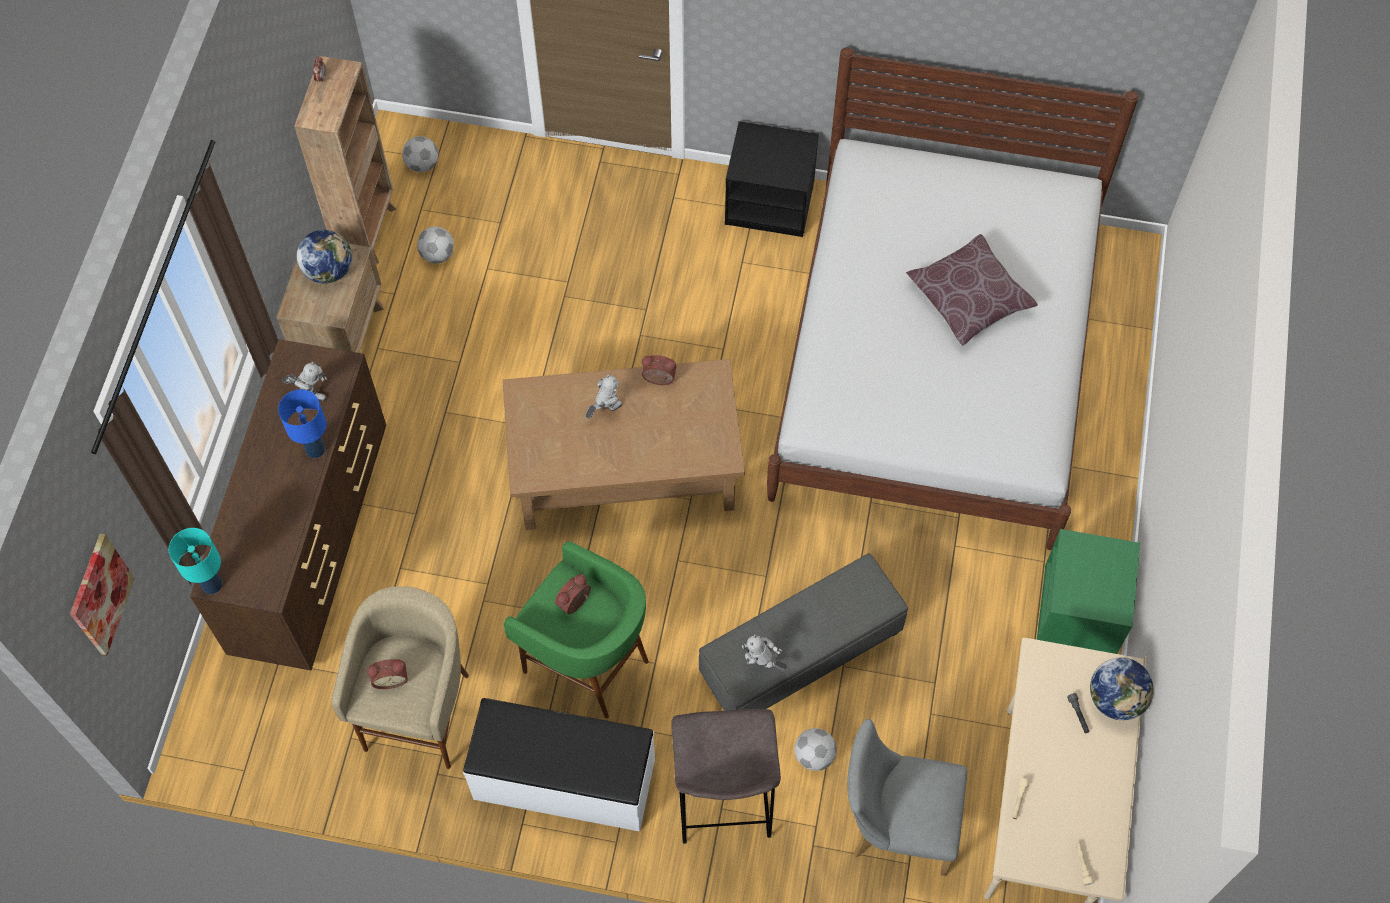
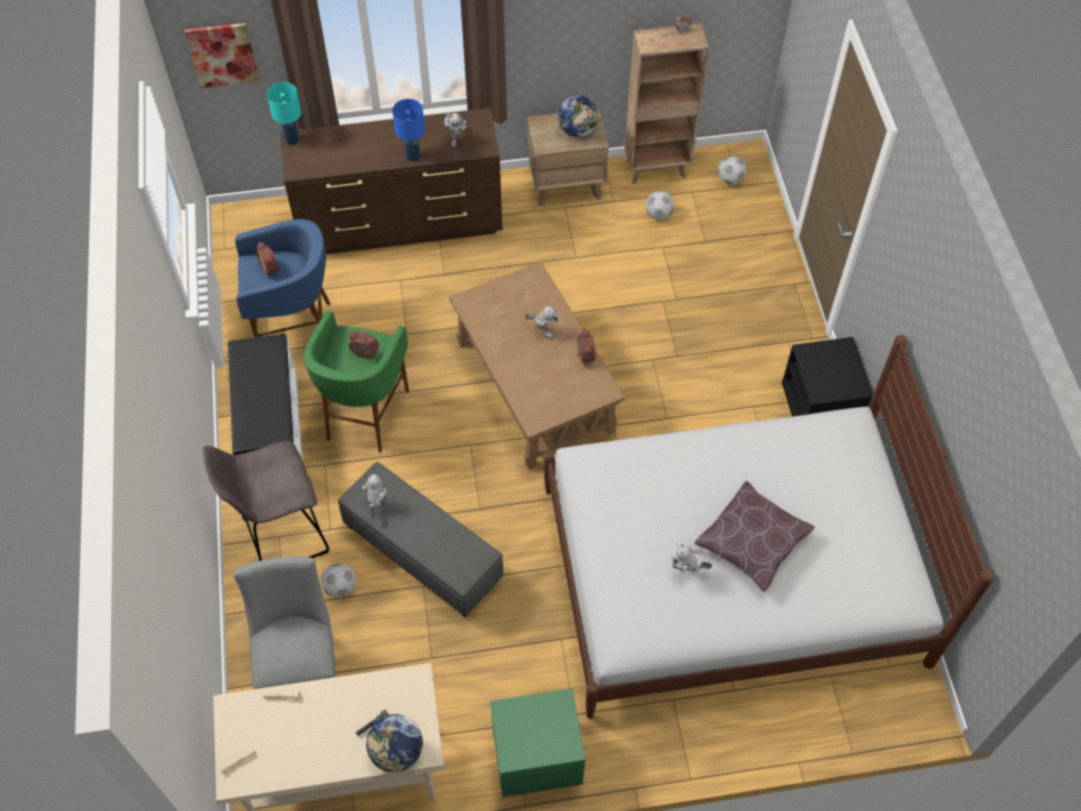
camera: 70 degrees right, 5 degrees down
beige stool [332,586,469,769] -> blue stool [235,219,330,337]
none -> toy robot [671,544,712,573]

